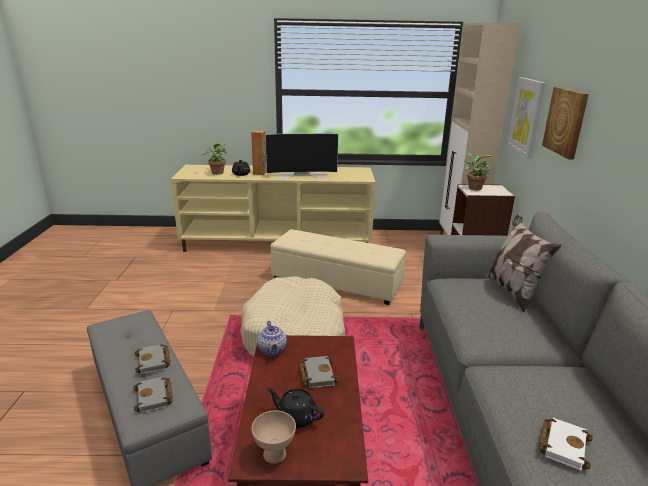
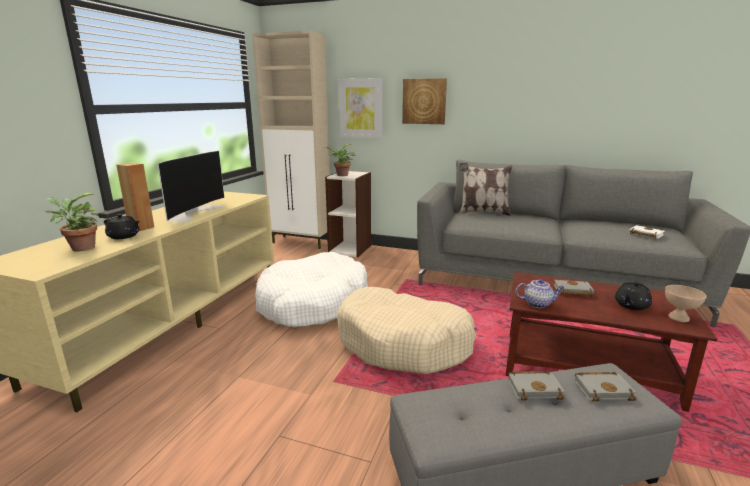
camera: 70 degrees left, 5 degrees down
beige ottoman [270,229,406,305] -> white dog bed [255,252,368,327]

